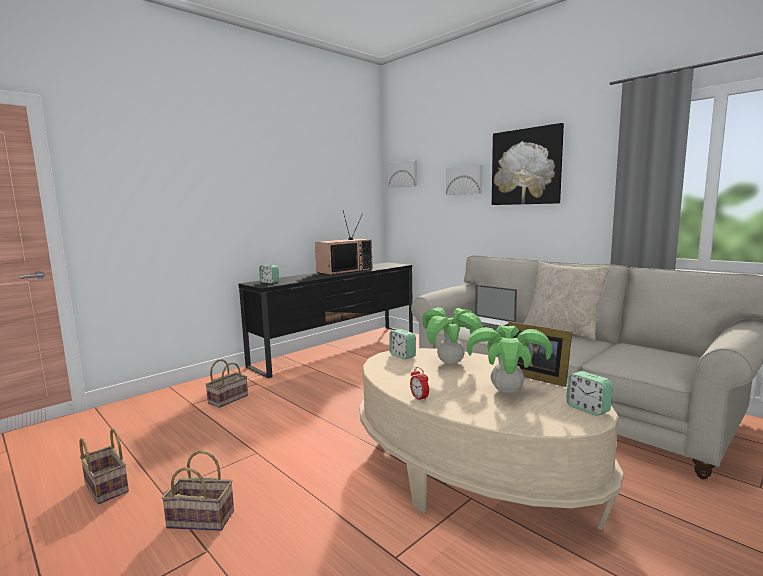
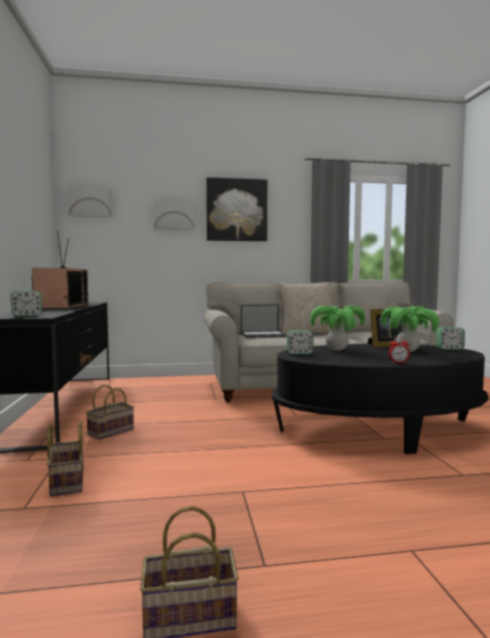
camera: 55 degrees left, 5 degrees down
basket [162,450,234,531] -> basket moved to [86,385,134,440]
beige coffee table [359,348,624,530] -> black coffee table [272,344,489,454]

